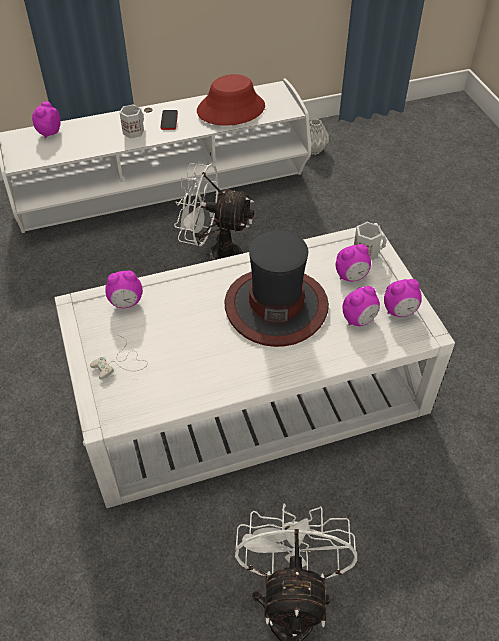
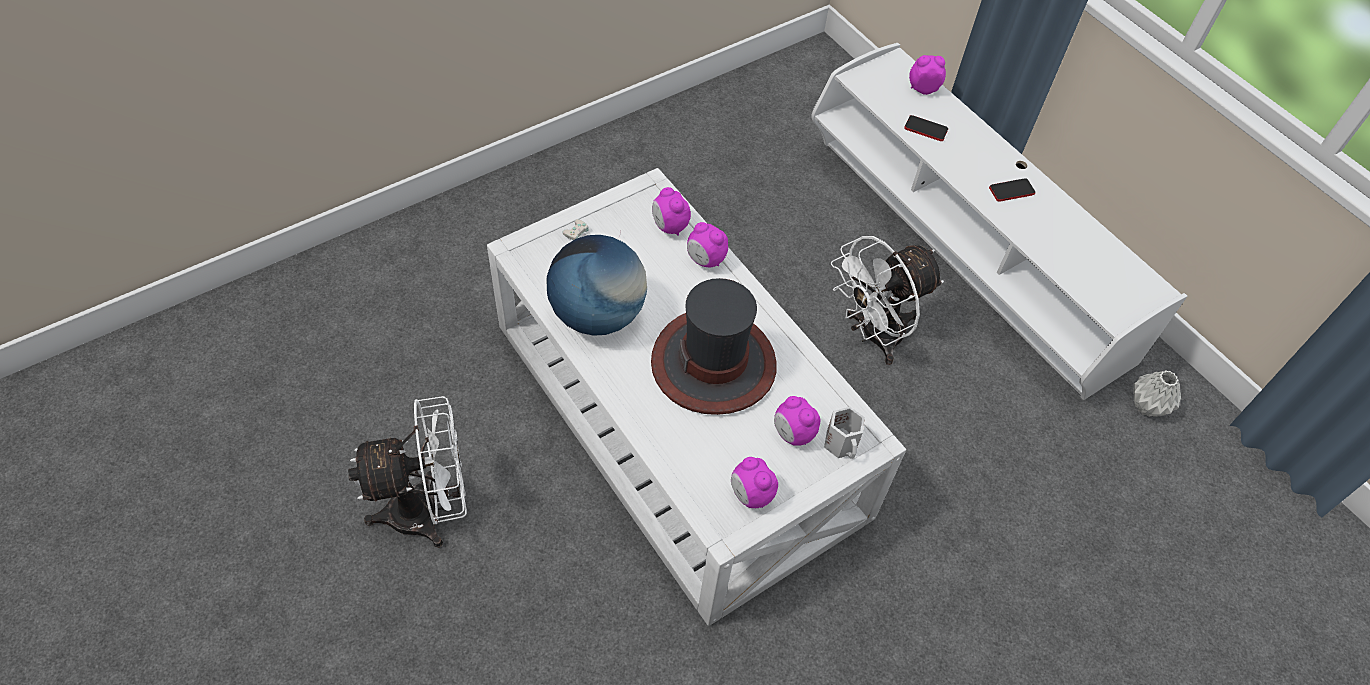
camera: 70 degrees right, 5 degrees up
white mug [120,104,144,139] -> none
white fan [174,163,254,261] -> white fan turned 120 degrees counterclockwise [831,236,944,365]
red hat [197,74,265,126] -> none
alarm clock [342,286,380,326] -> alarm clock moved to [687,222,728,268]
none -> globe [547,235,647,336]
none -> phone [904,115,948,141]

